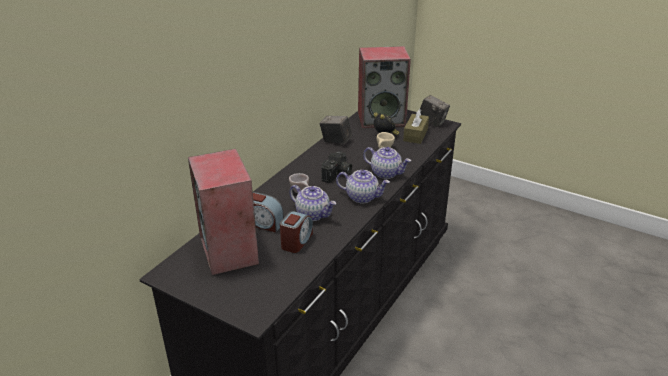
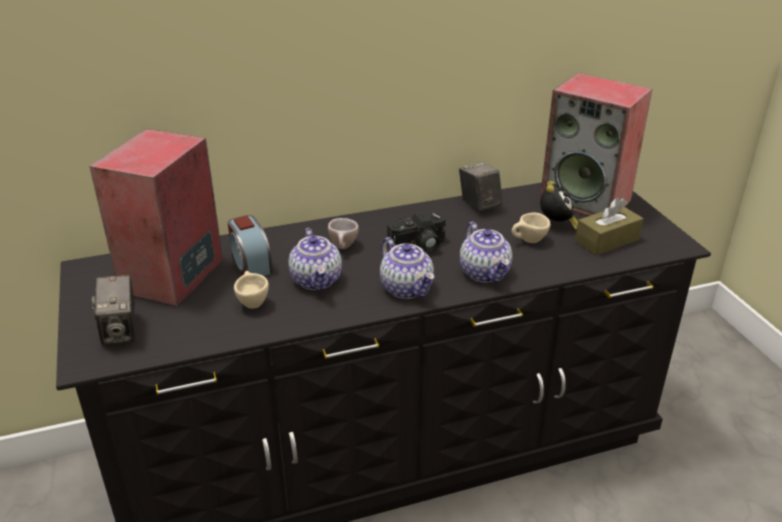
camera: 40 degrees right, 0 degrees up
alarm clock [280,211,313,253] -> beige cup [234,271,269,309]
camera [420,95,450,127] -> camera moved to [92,275,135,345]

